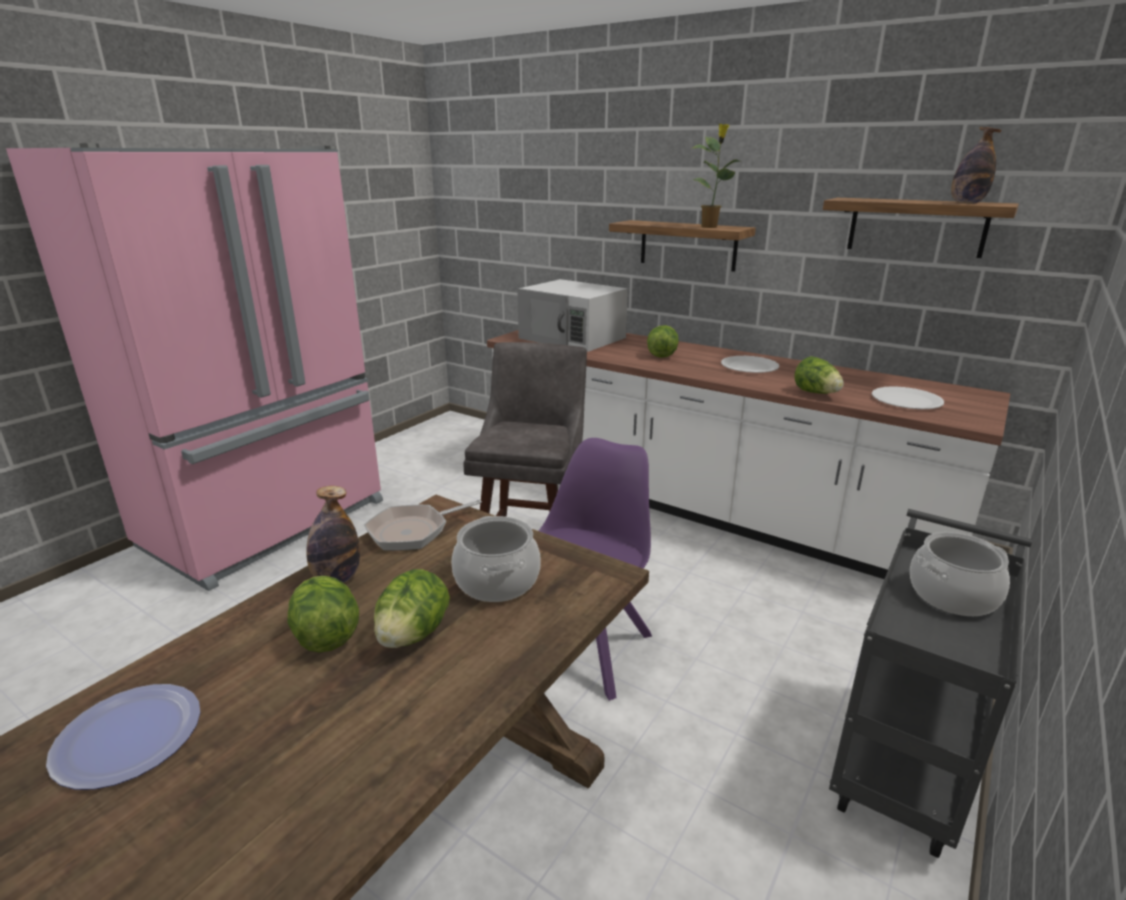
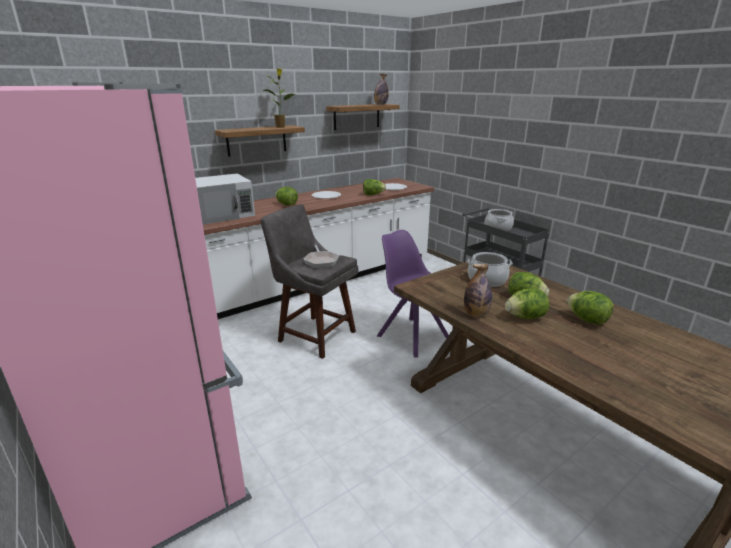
camera: 70 degrees left, 0 degrees up
plate [46,684,200,790] -> none
frying pan [364,500,482,551] -> frying pan moved to [304,245,339,268]
none -> lettuce [567,291,613,325]

